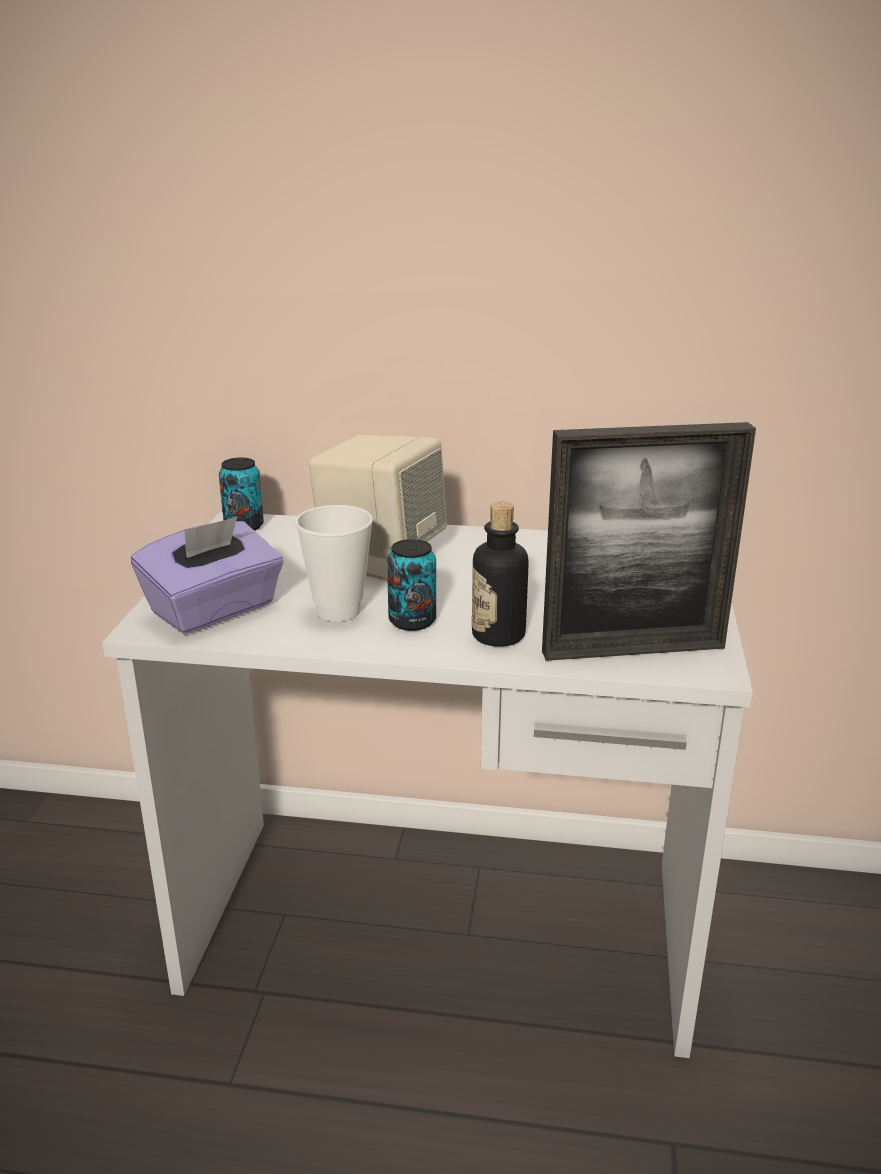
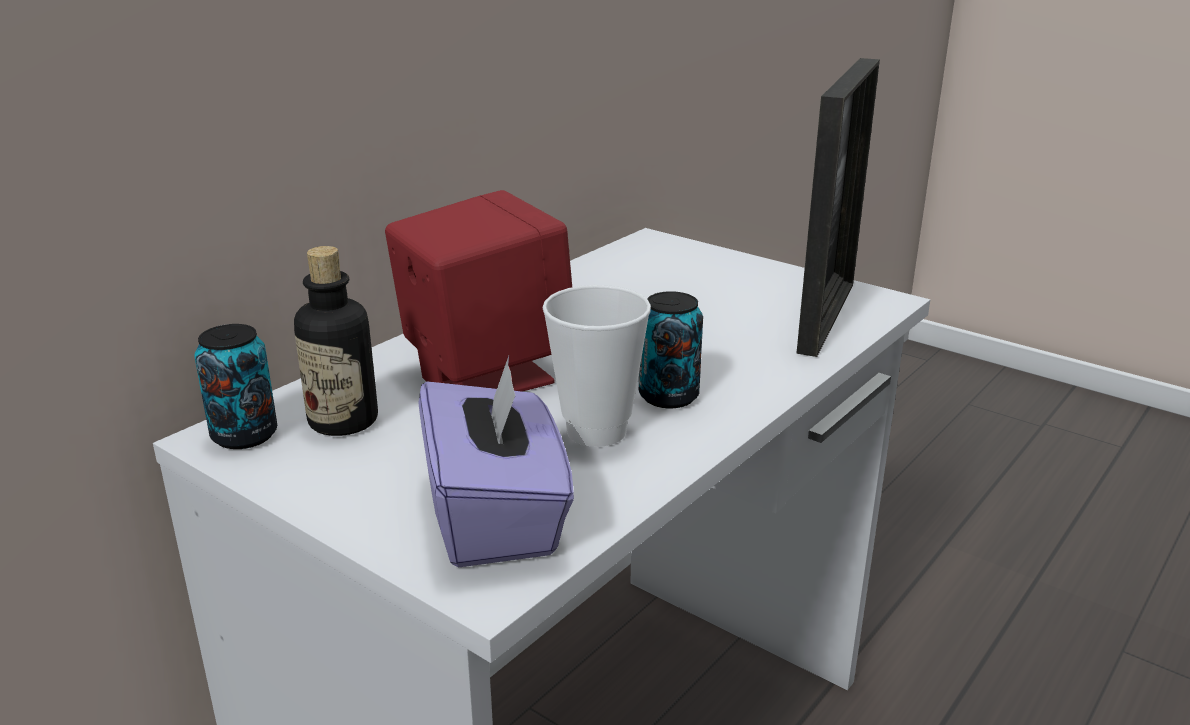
camera: 60 degrees left, 0 degrees up
beige speaker [309,435,447,581] -> red speaker [385,190,572,392]
bottle [472,502,529,647] -> bottle moved to [294,246,378,436]

